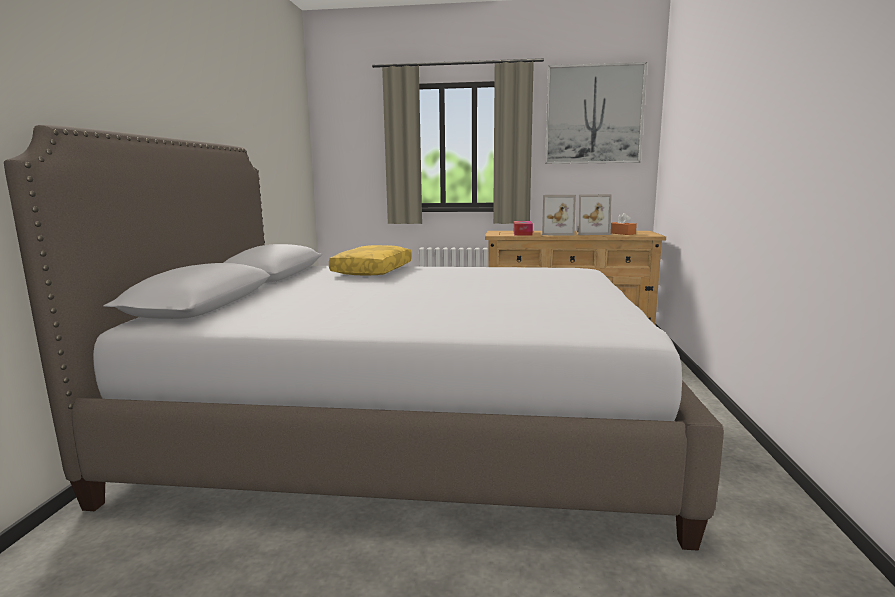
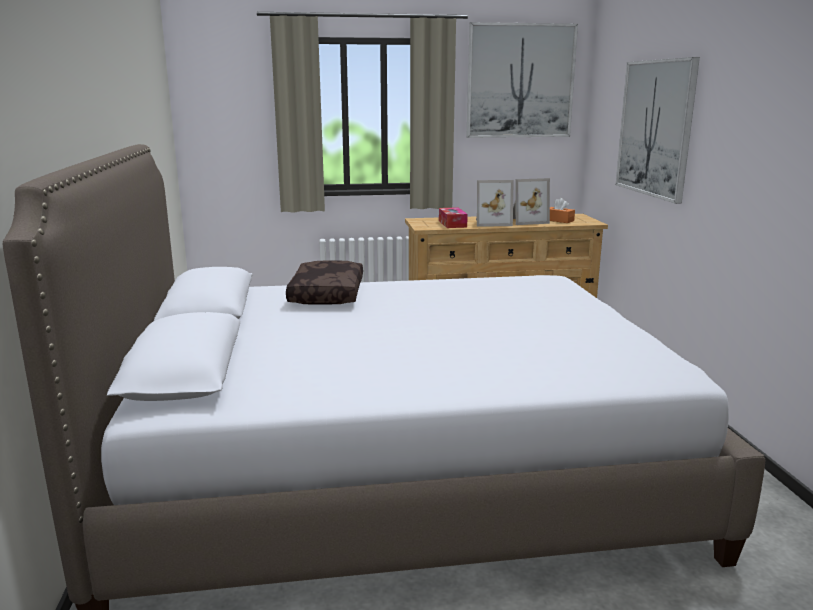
camera: 15 degrees left, 5 degrees up
yellow pillow [329,245,412,276] -> brown pillow [286,260,363,305]
none -> picture [616,57,700,204]

